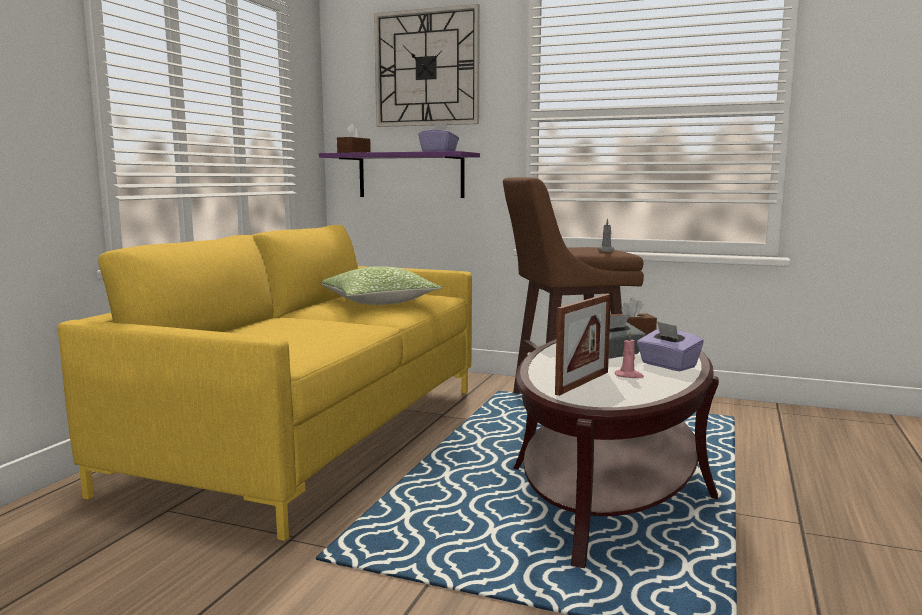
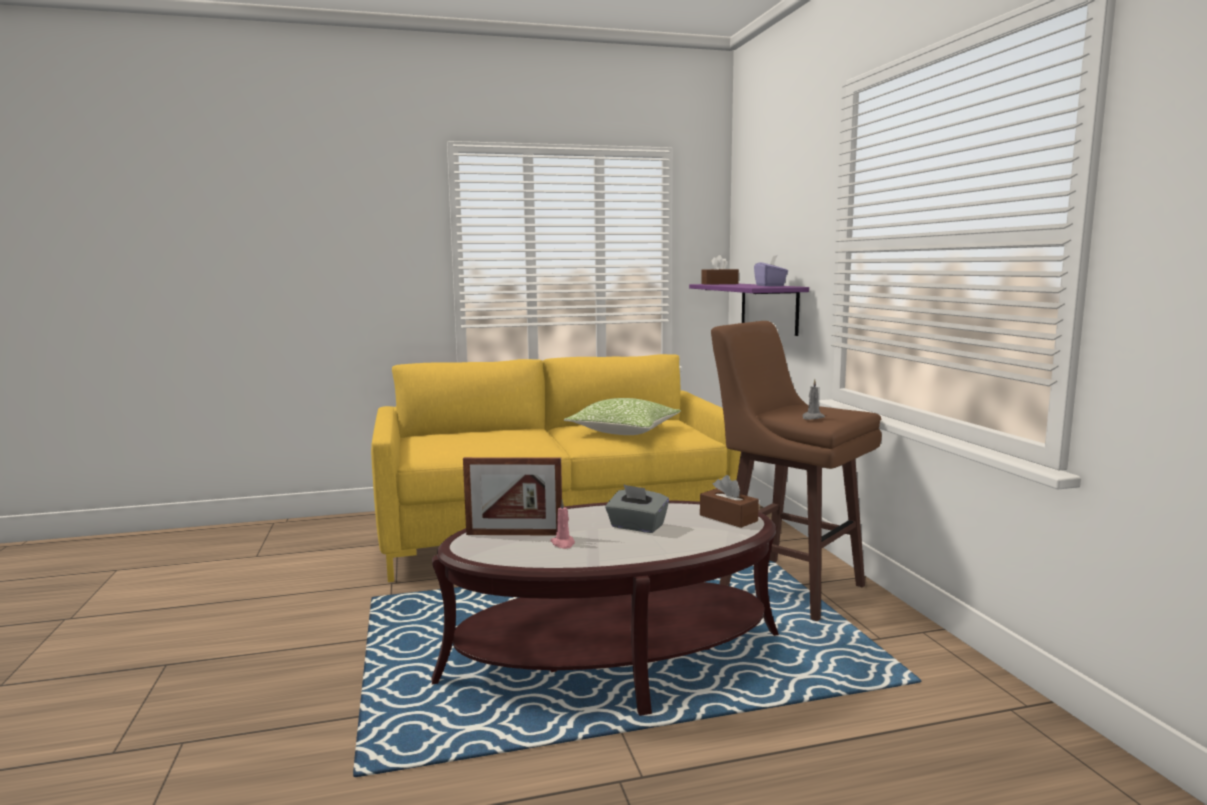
camera: 55 degrees right, 0 degrees up
wall clock [374,4,480,127] -> none
purple tissue box [637,321,704,371] -> none

